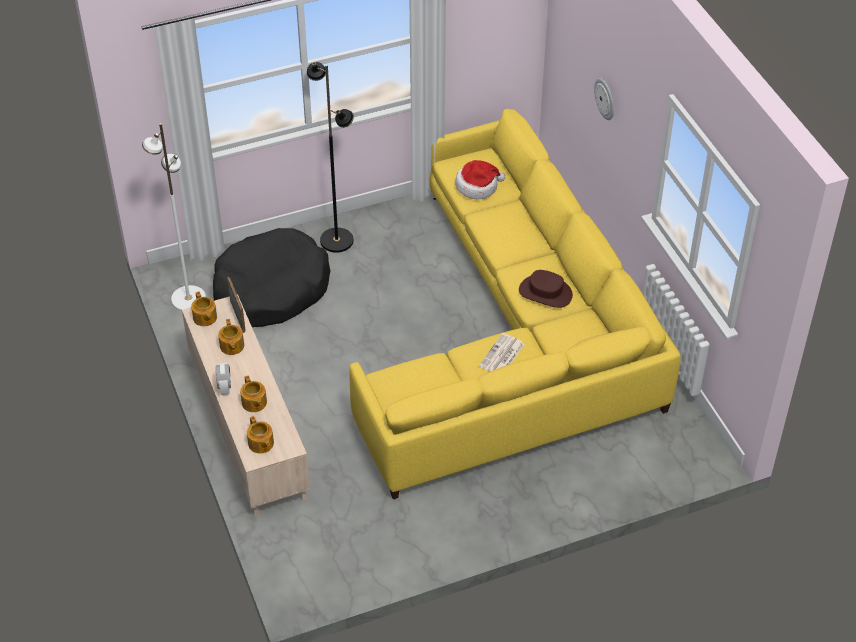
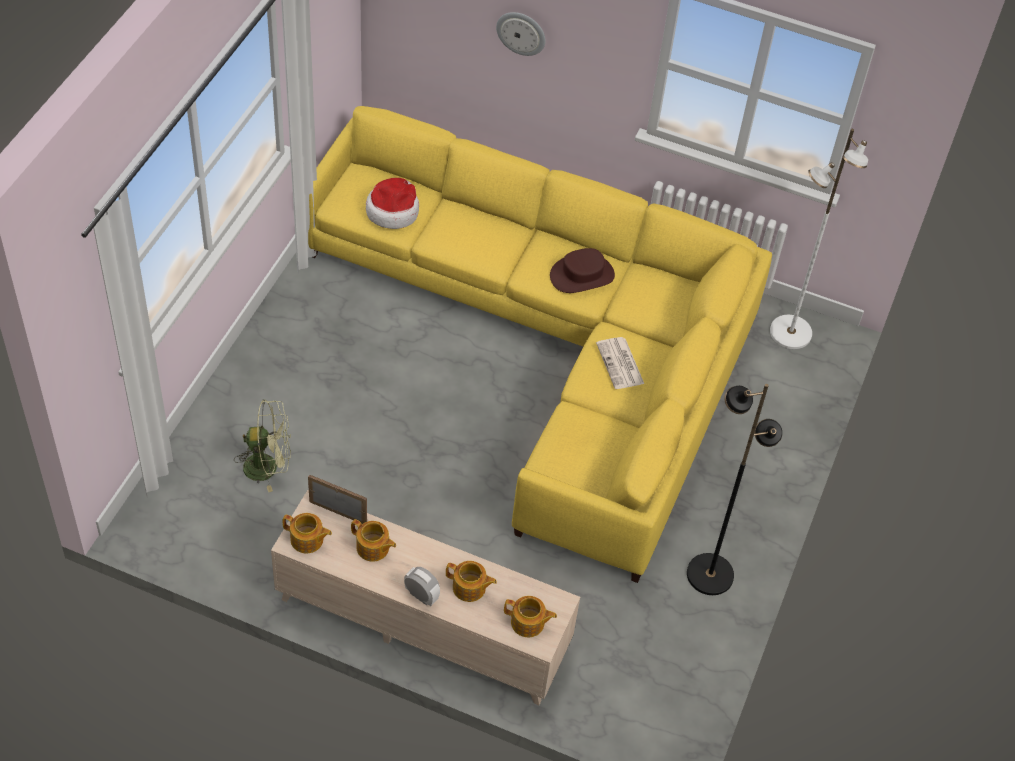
camera: 50 degrees left, 5 degrees up
white floor lamp [142,123,206,311] -> white floor lamp moved to [770,129,868,349]
black dog bed [213,228,330,327] -> green fan [234,399,291,492]
black floor lamp [307,62,354,253] -> black floor lamp moved to [687,384,782,595]

